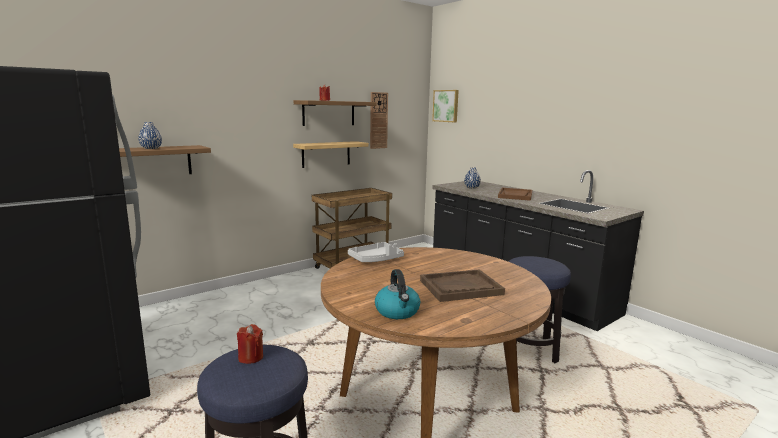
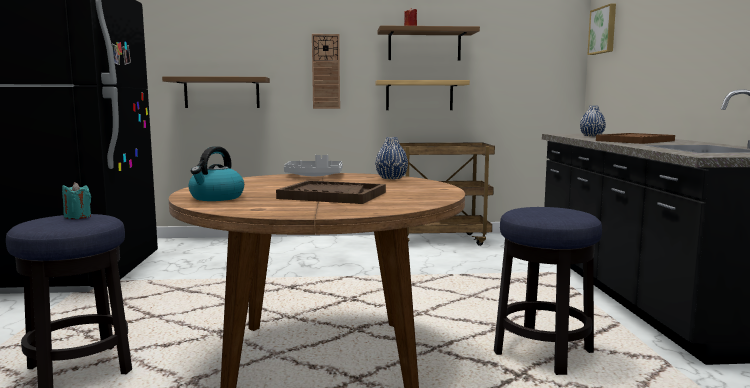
camera: 35 degrees right, 5 degrees down
blue vase [138,122,162,149] -> blue vase moved to [375,137,408,180]
red candle [237,324,263,364] -> turquoise candle [62,182,91,219]
wall clock [370,92,388,149] -> wall clock moved to [312,34,340,109]

